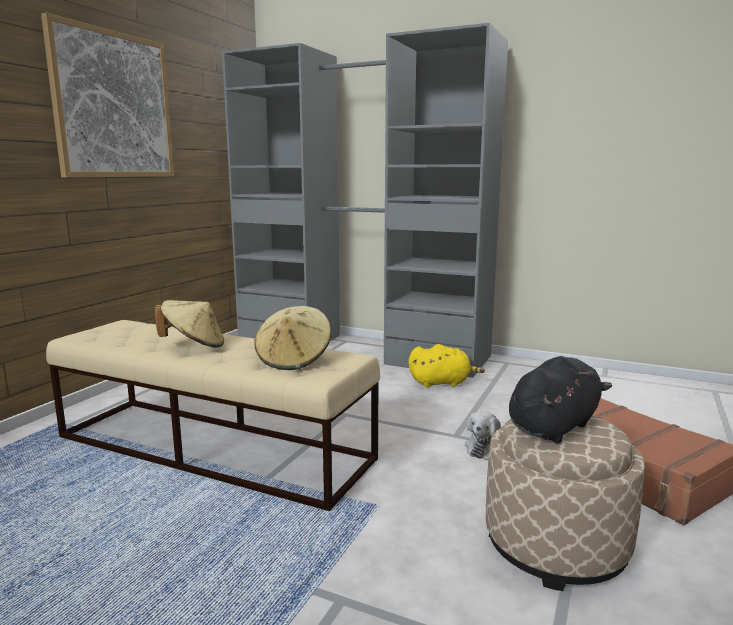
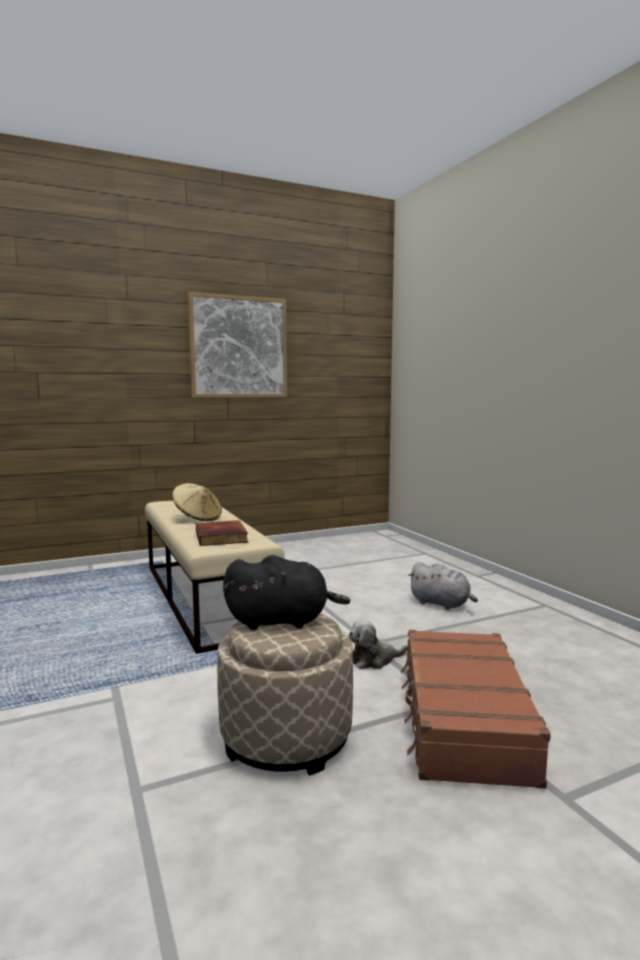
camera: 40 degrees right, 5 degrees down
grey wardrobe [222,23,508,378] -> none
beige hat [254,306,331,370] -> book [196,520,248,546]
yellow plush toy [408,344,485,388] -> grey plush toy [408,562,478,610]

